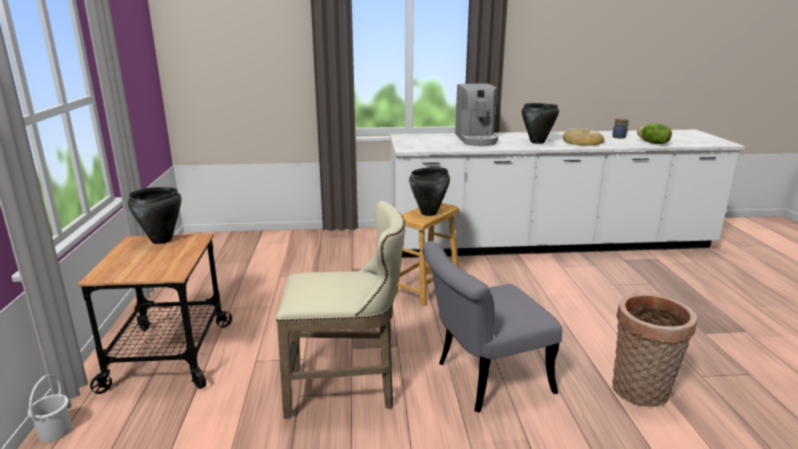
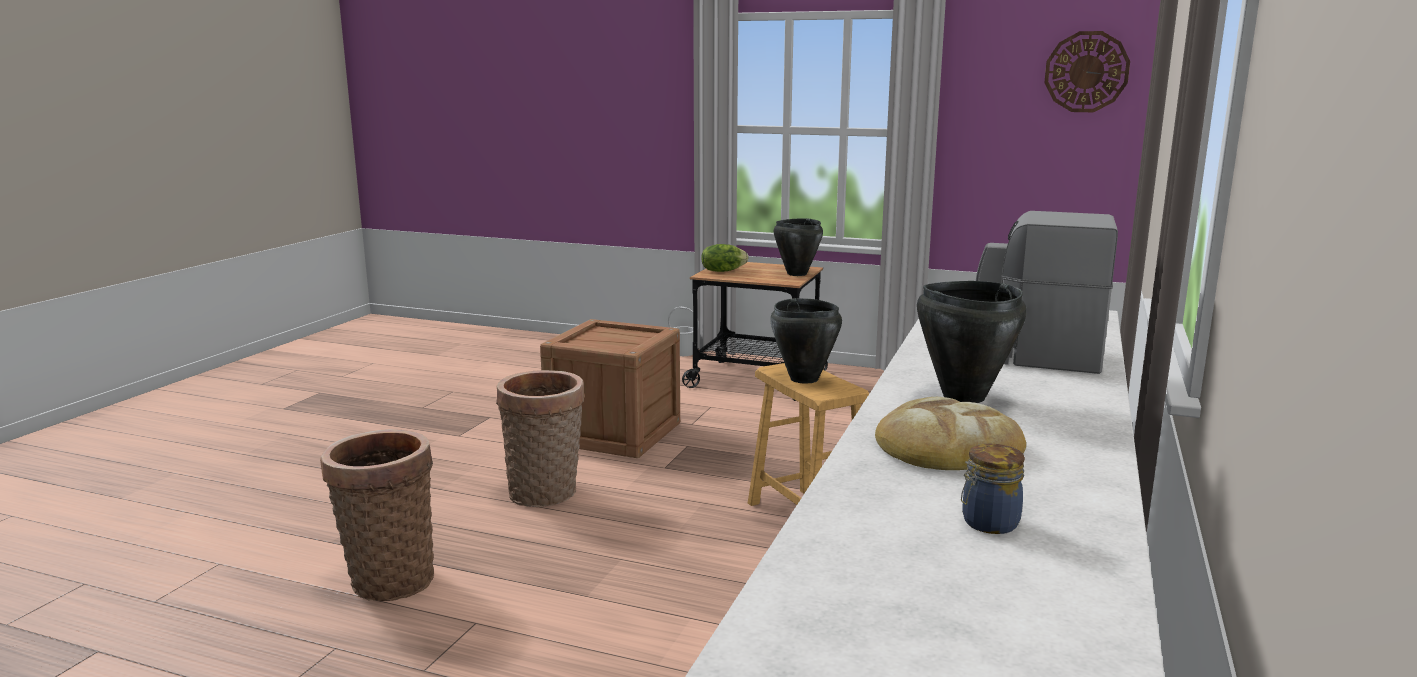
camera: 115 degrees right, 5 degrees down
beige stool [276,201,405,419] -> crate [540,319,680,458]
grey chair [422,241,562,413] -> basket [496,370,585,507]
lettuce [637,124,672,144] -> lettuce moved to [701,244,748,272]
none -> wall clock [1044,31,1130,112]

